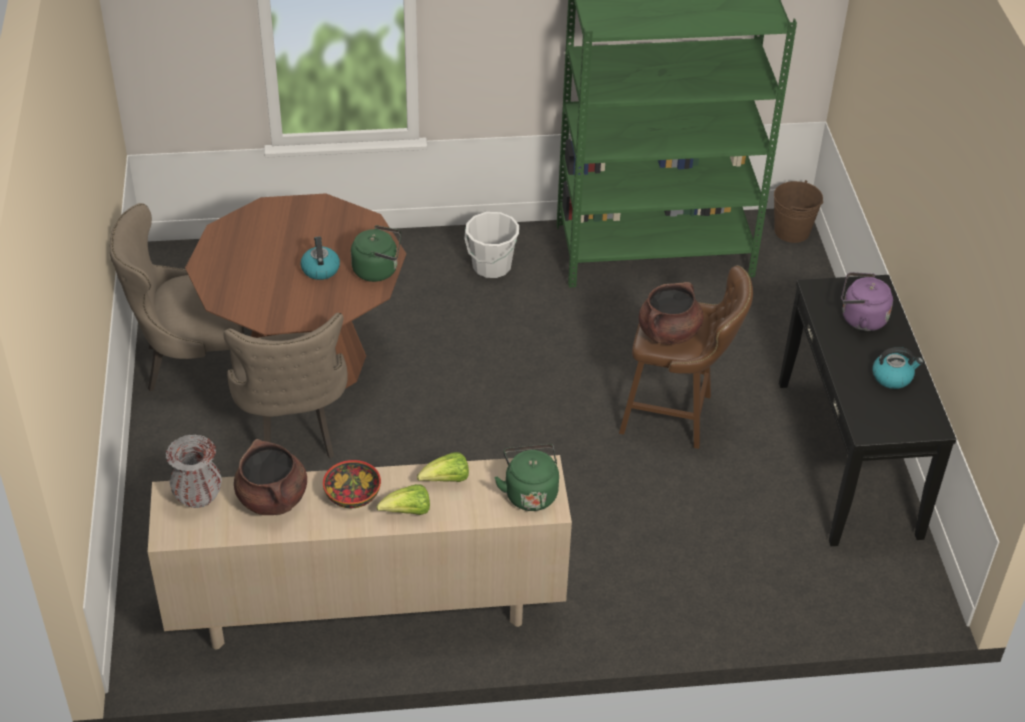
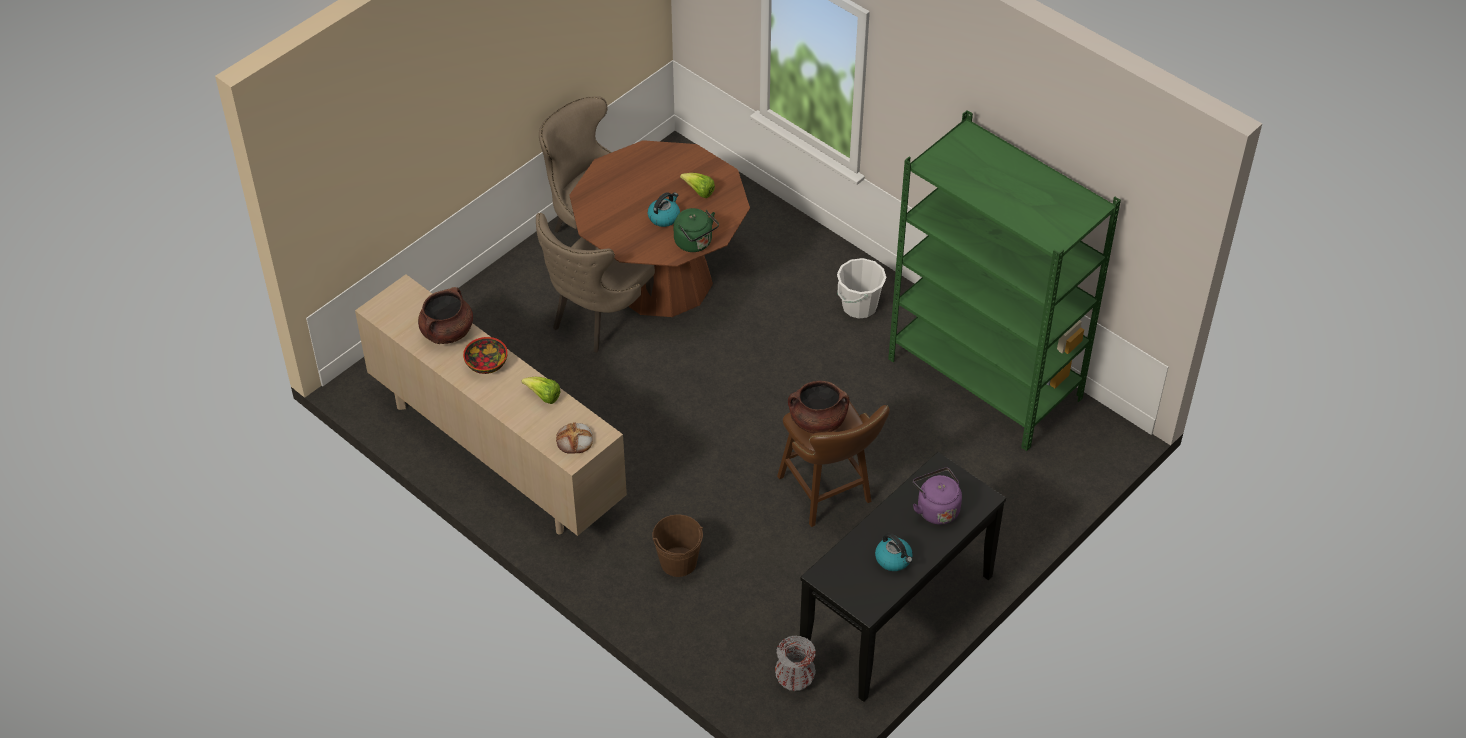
camera: 50 degrees right, 5 degrees up
grey vase [166,435,222,508] -> grey vase moved to [775,636,816,691]
lettuce [376,484,430,515] -> lettuce moved to [680,173,715,198]
green kettle [494,444,559,511] -> bread [556,422,593,454]
brown bucket [774,180,823,243] -> brown bucket moved to [652,515,703,577]

